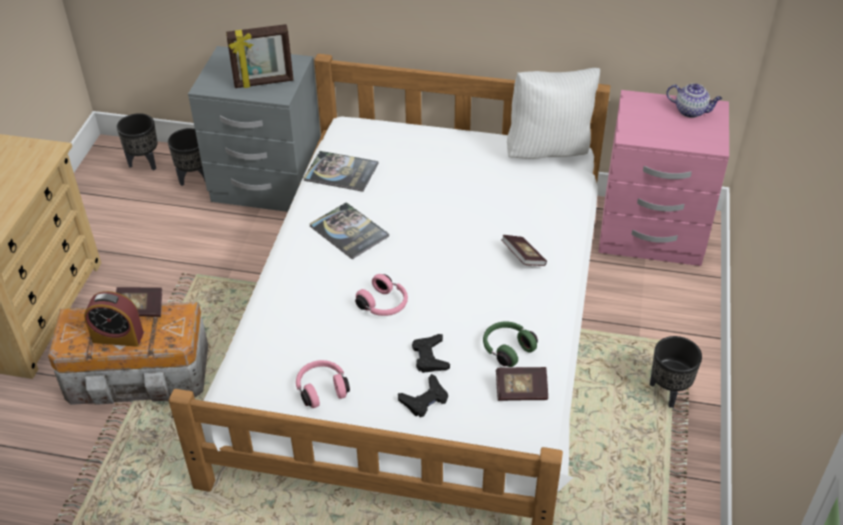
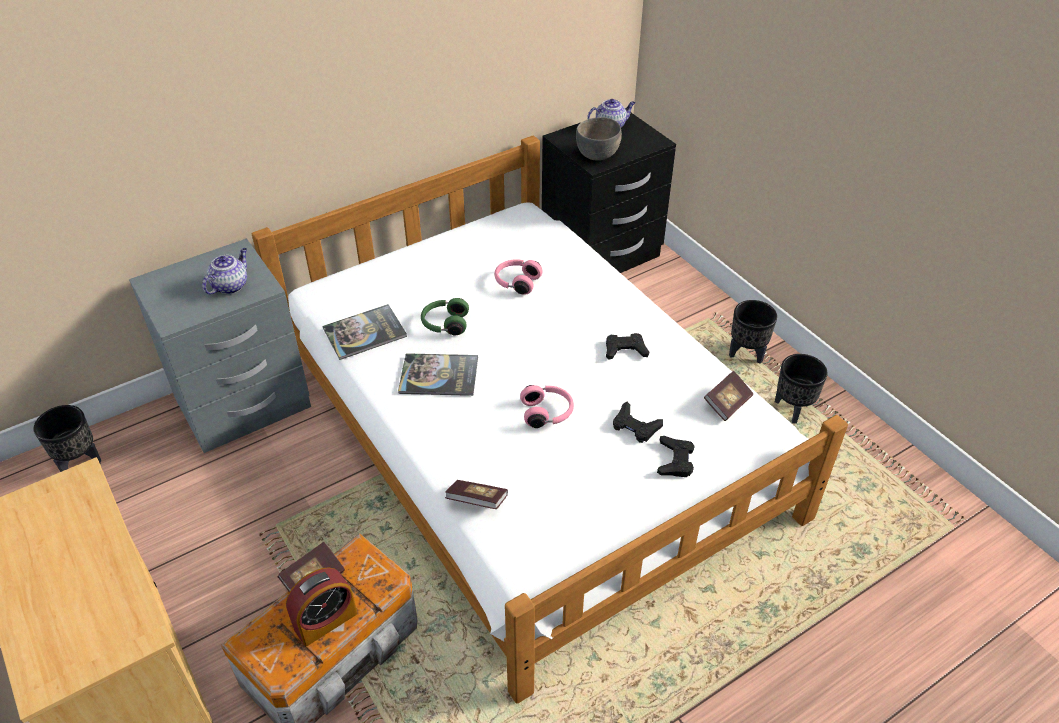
camera: 45 degrees left, 0 degrees up
black planter [168,128,205,186] -> black planter moved to [775,354,828,424]
picture frame [226,24,293,88] -> teapot [202,248,247,294]
pink headphones [296,360,350,408] -> pink headphones moved to [494,259,543,295]
green headphones [483,322,538,367] -> green headphones moved to [421,298,469,335]
book [501,235,547,266] -> book moved to [445,480,508,509]
white pillow [507,68,600,159] -> none
pink nightstand [598,90,729,266] -> black nightstand [542,113,676,273]
none -> grey bowl [576,117,622,161]
none -> black game controller [606,333,649,360]

